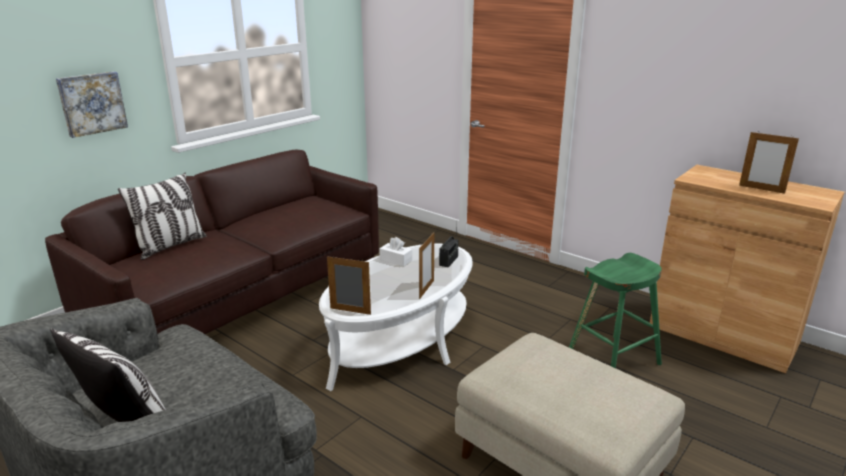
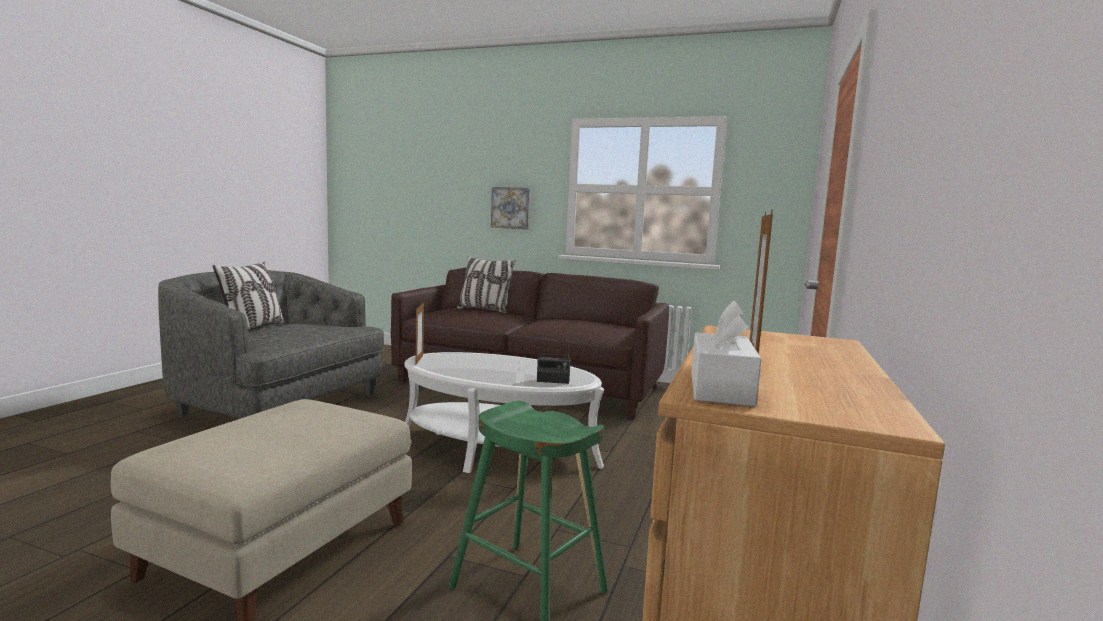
camera: 70 degrees right, 15 degrees down
white tissue box [379,237,412,266] -> white tissue box moved to [691,300,761,406]
picture frame [419,233,434,299] -> none

